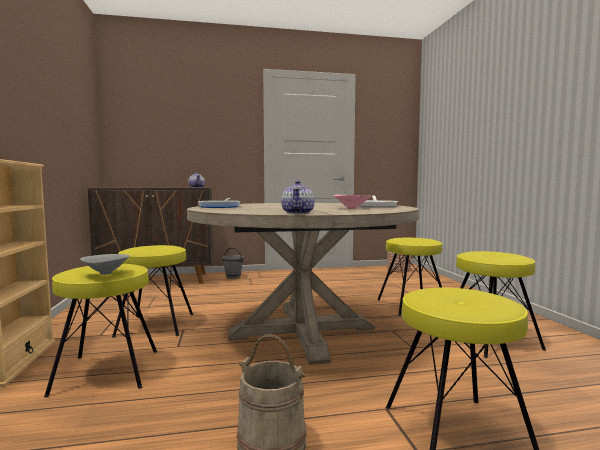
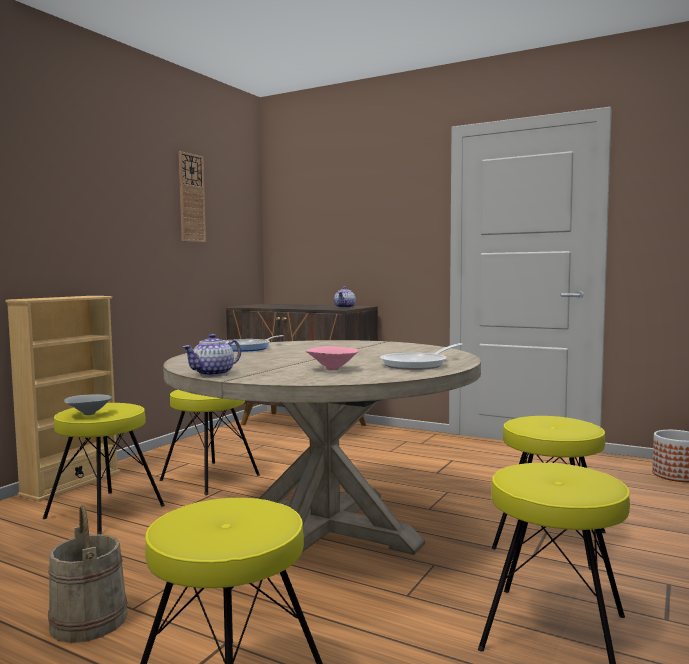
camera: 40 degrees right, 0 degrees up
grey bucket [223,248,244,279] -> none
none -> wall clock [179,151,206,242]

